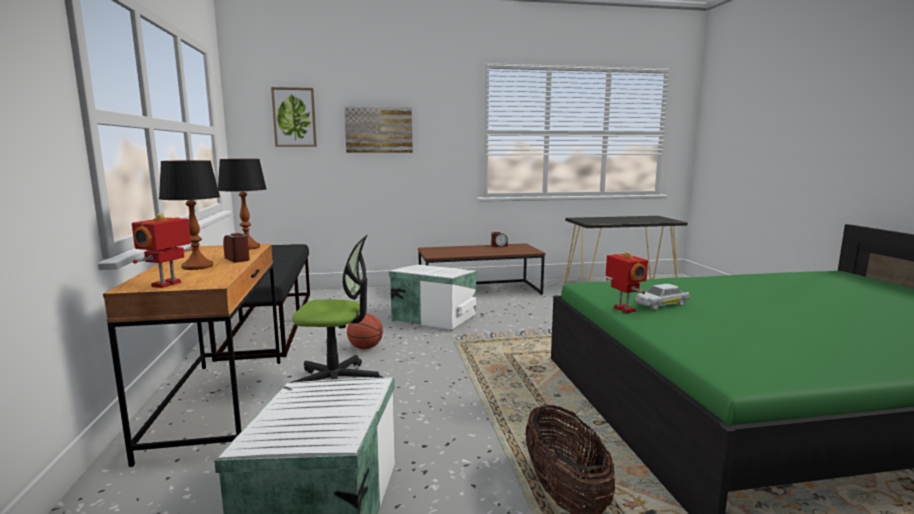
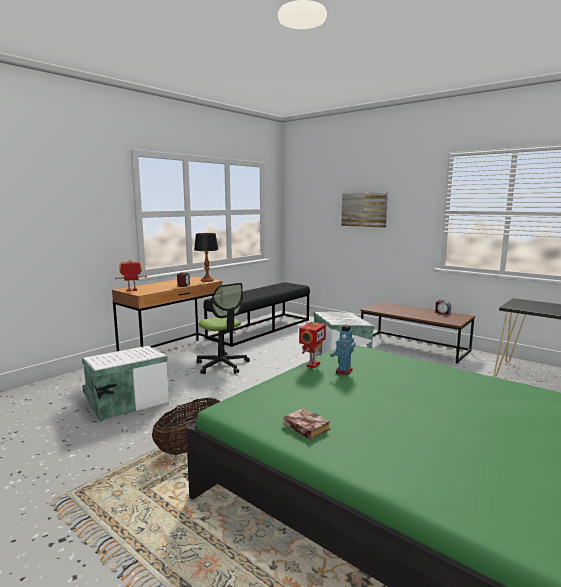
camera: 50 degrees right, 0 degrees up
table lamp [159,160,220,270] -> none
picture [271,87,317,147] -> none
basketball [347,314,383,349] -> none
white toy car [634,284,690,310] -> toy robot [330,325,356,375]
none -> book [283,408,330,440]

